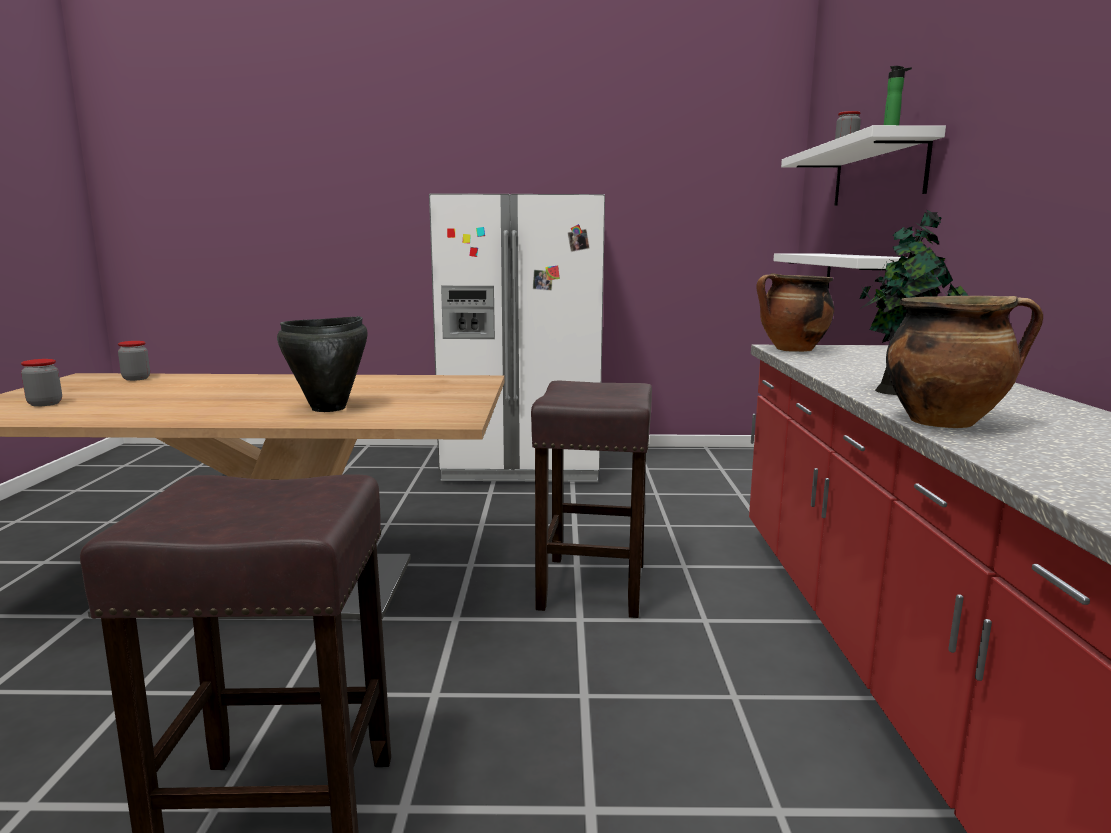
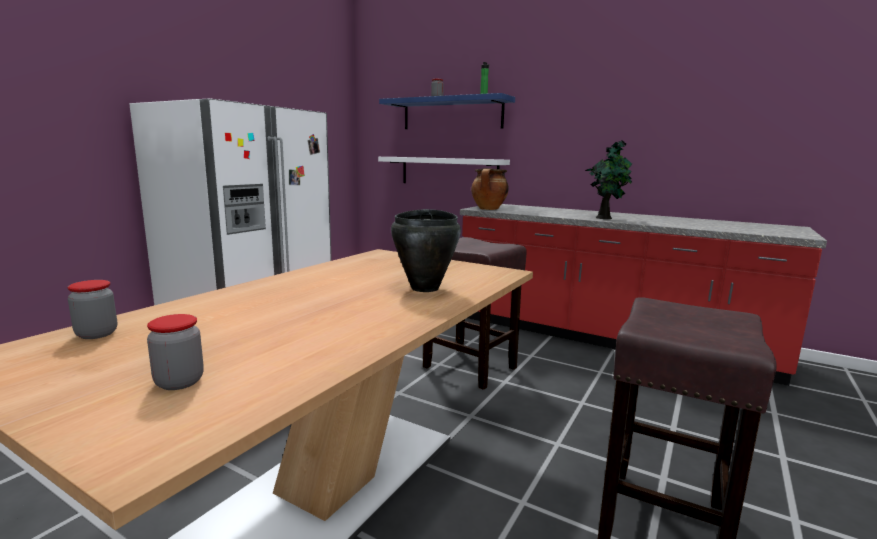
camera: 60 degrees left, 0 degrees up
white shelf [781,125,946,206] -> blue shelf [379,93,515,129]
cooking pot [886,296,1043,428] -> none

